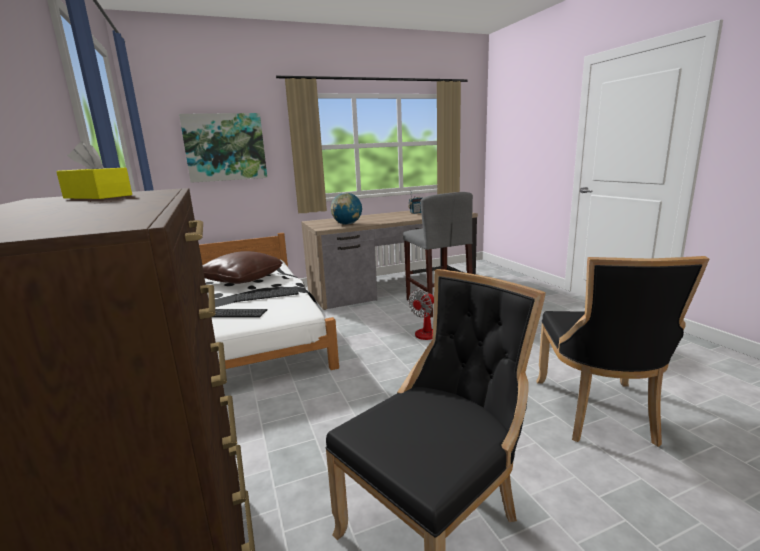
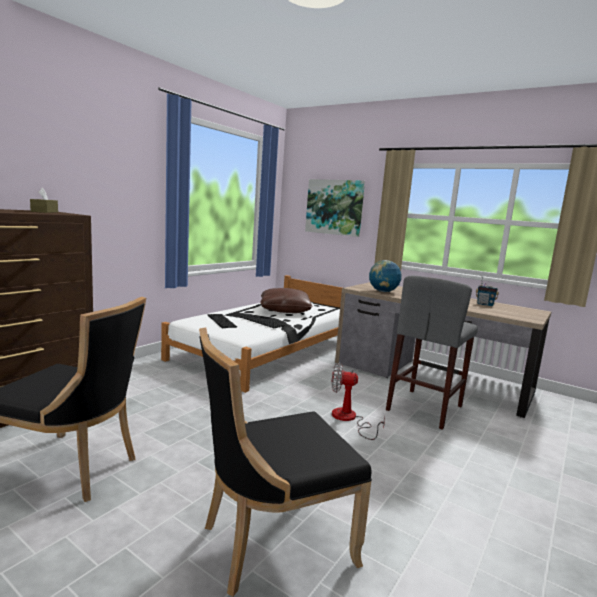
camera: 55 degrees right, 5 degrees down
yellow tissue box [56,141,132,199] -> brown tissue box [30,188,58,213]

